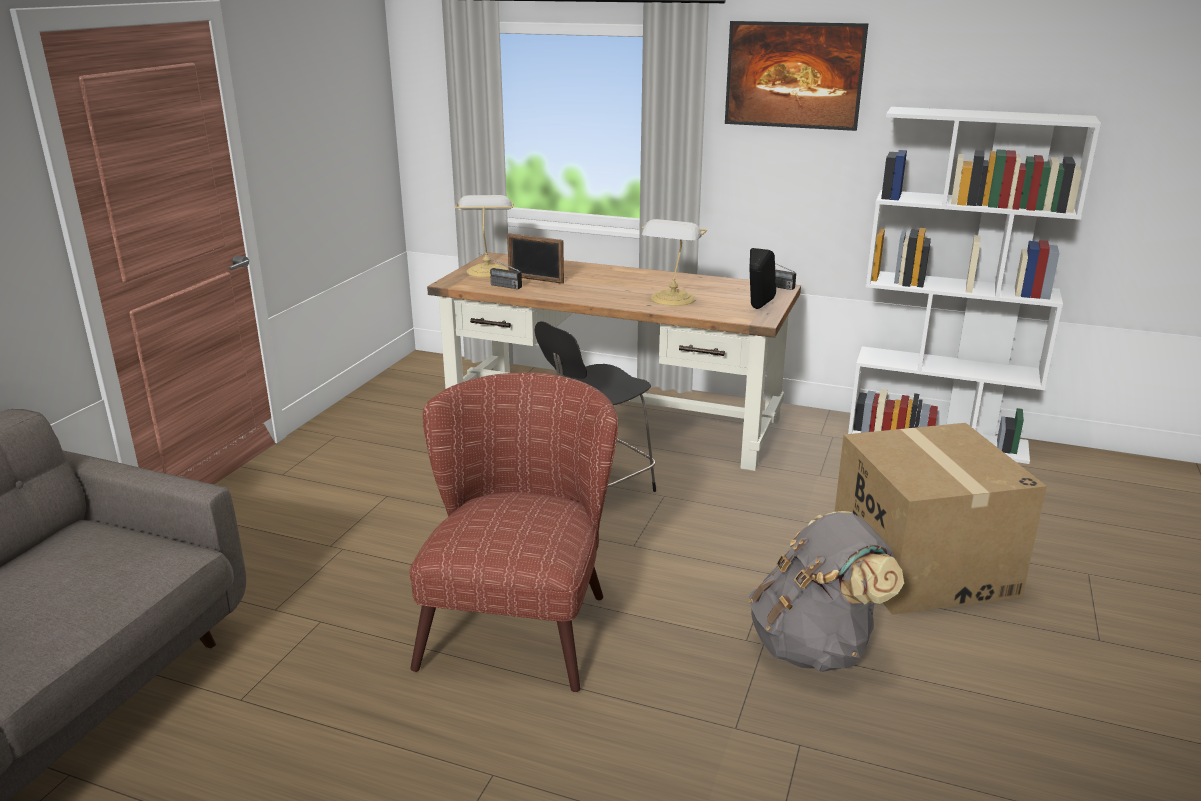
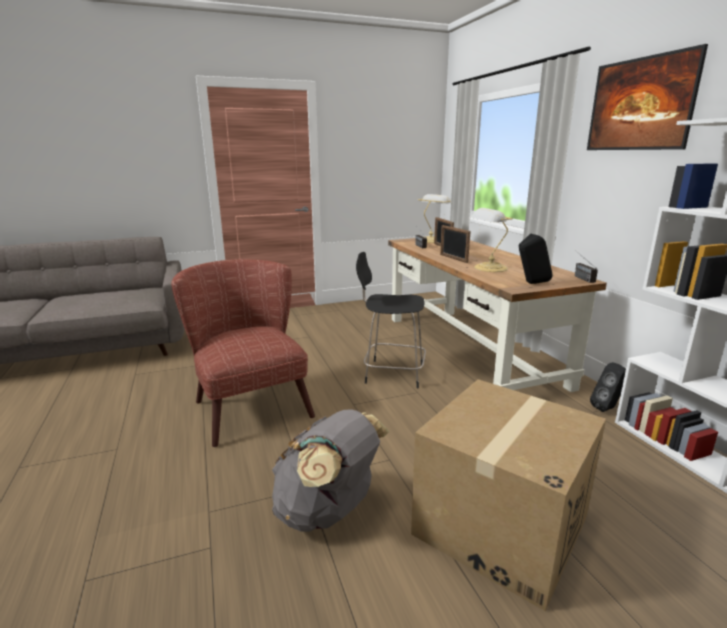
camera: 50 degrees right, 5 degrees down
brown armchair [409,372,618,692] -> brown armchair turned 90 degrees counterclockwise [171,259,315,447]
none -> picture frame [440,225,471,263]
none -> black speaker [590,362,626,412]

